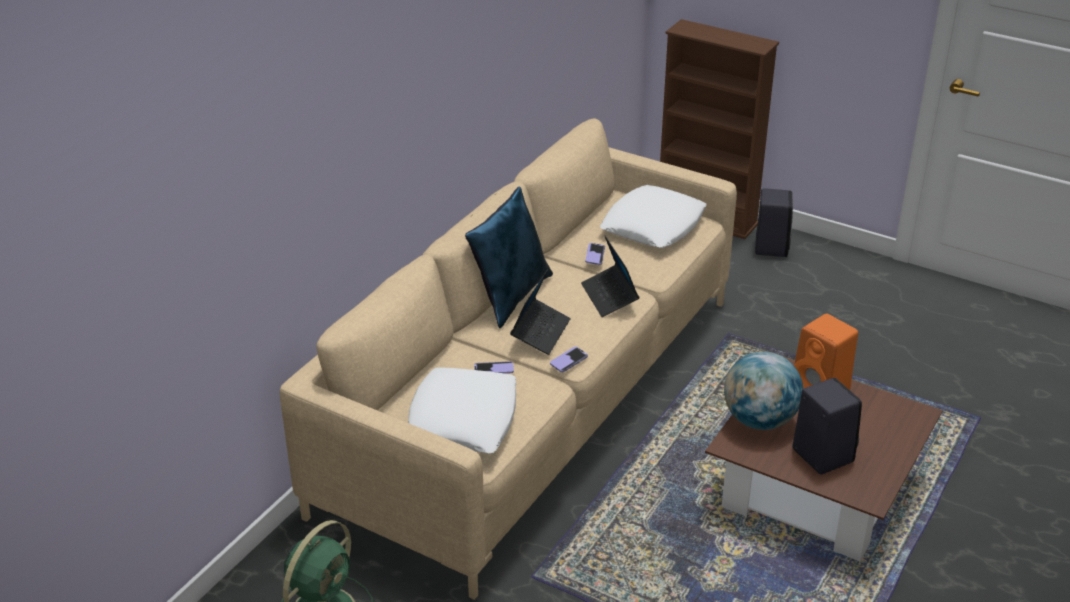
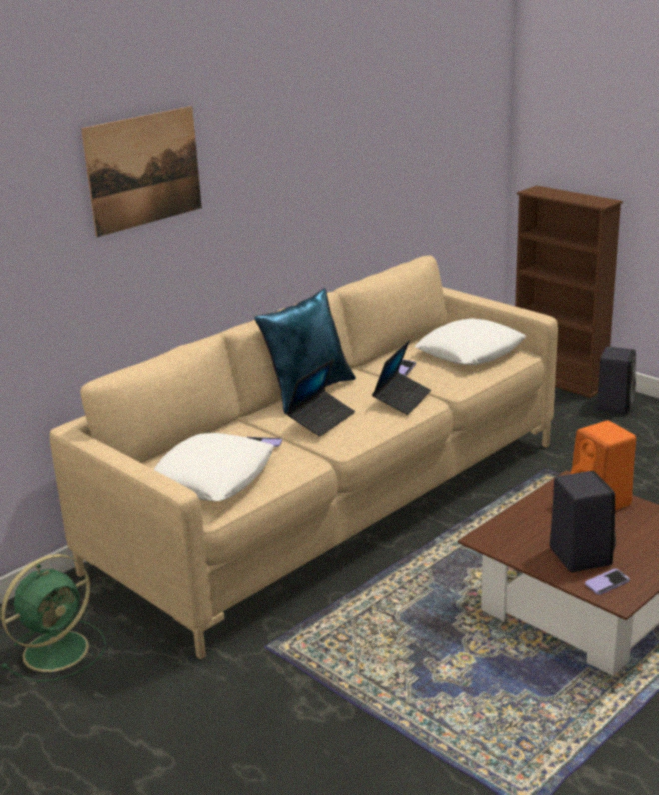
camera: 15 degrees right, 10 degrees down
phone [550,346,588,372] -> phone moved to [585,569,630,595]
laptop [581,236,640,317] -> laptop turned 150 degrees counterclockwise [372,340,431,415]
globe [724,352,803,430] -> none
none -> picture [81,106,202,237]

